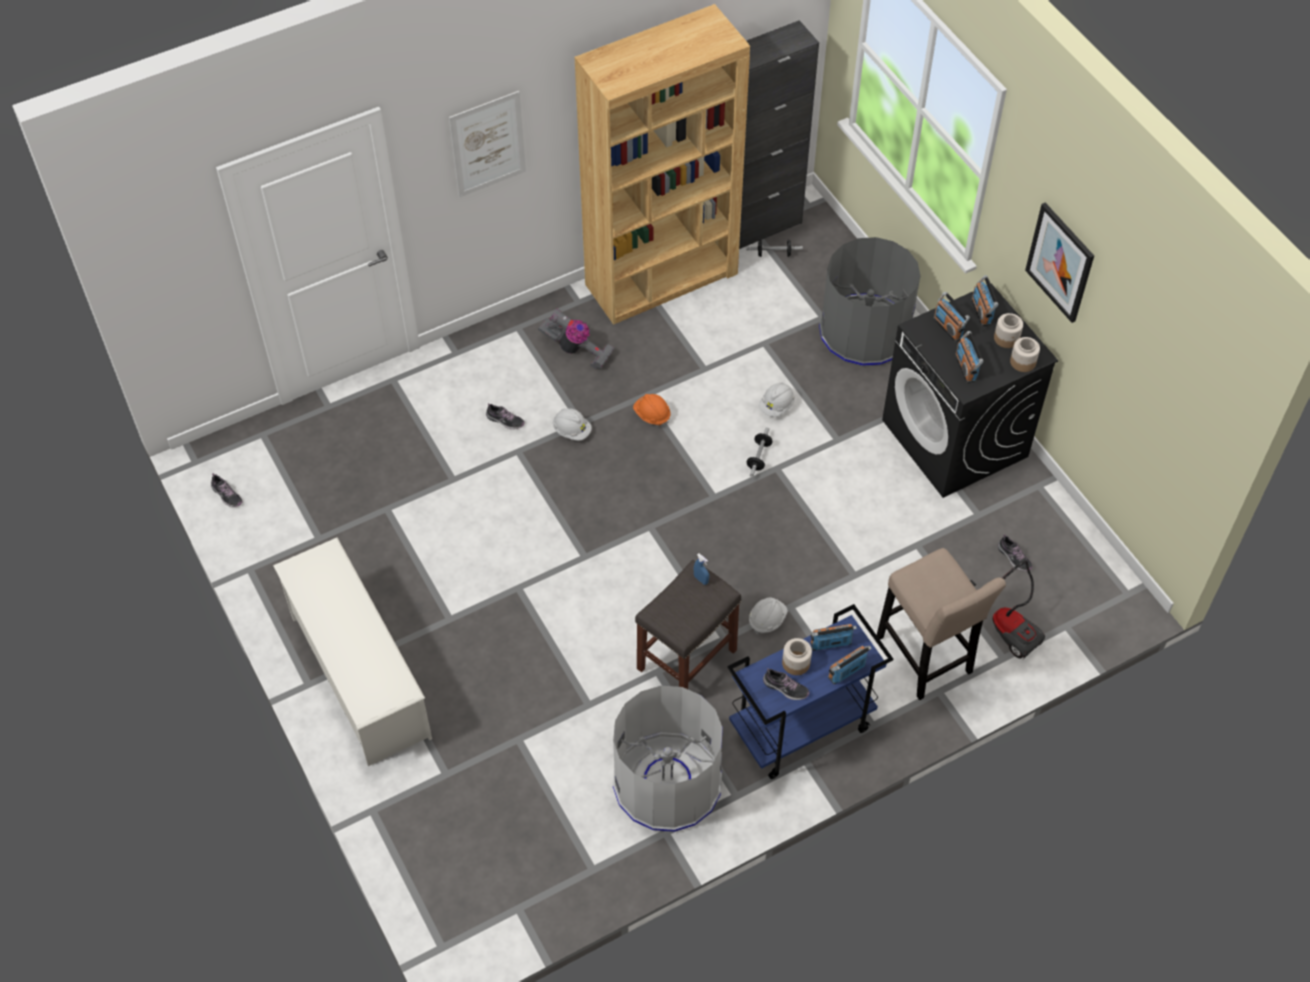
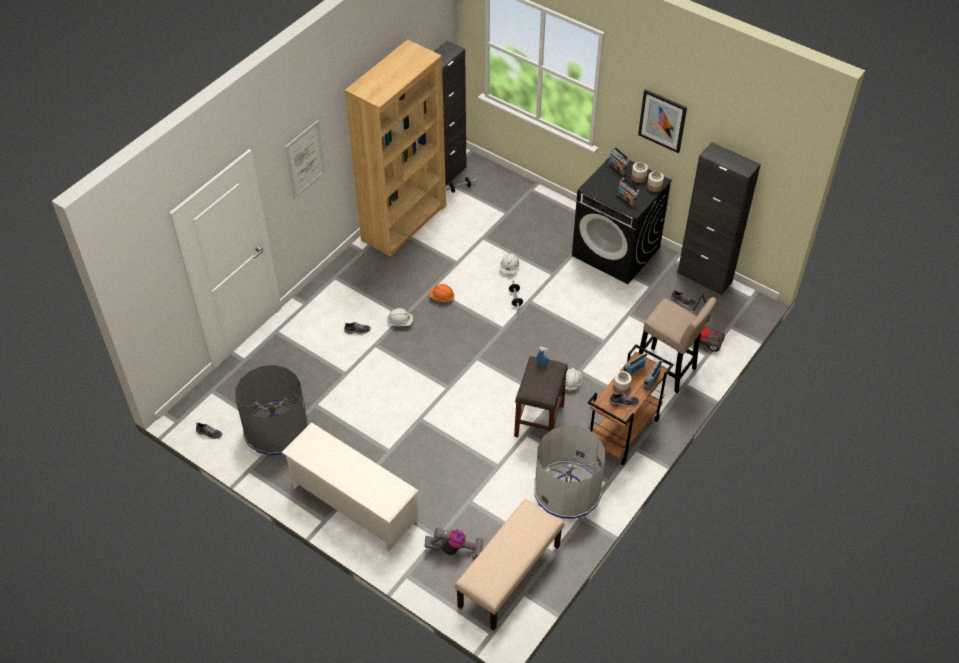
camera: 25 degrees left, 5 degrees down
vacuum cleaner [538,308,614,370] -> vacuum cleaner moved to [424,528,483,559]
blue cart [727,604,893,779] -> brown cart [588,344,674,465]
grey trash can [819,237,920,367] -> grey trash can moved to [235,365,309,456]
radio [934,292,970,342] -> none
none -> beige bench [455,499,564,631]
none -> black cabinet [678,142,761,295]

